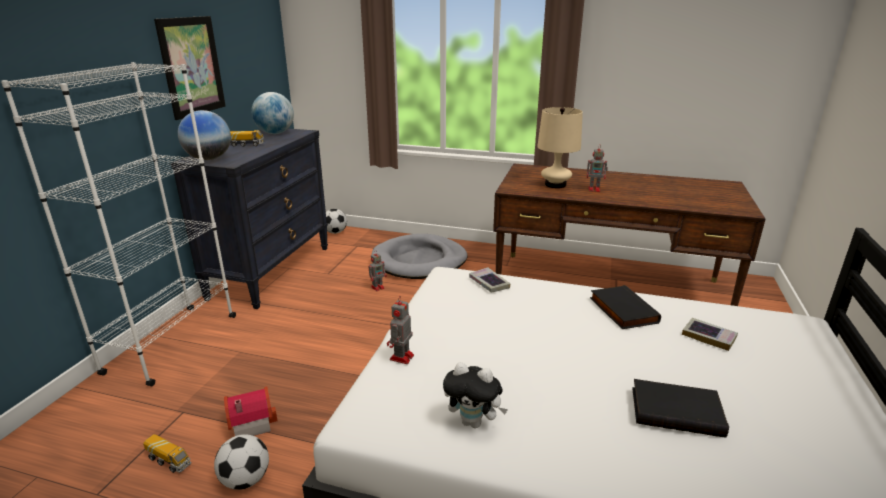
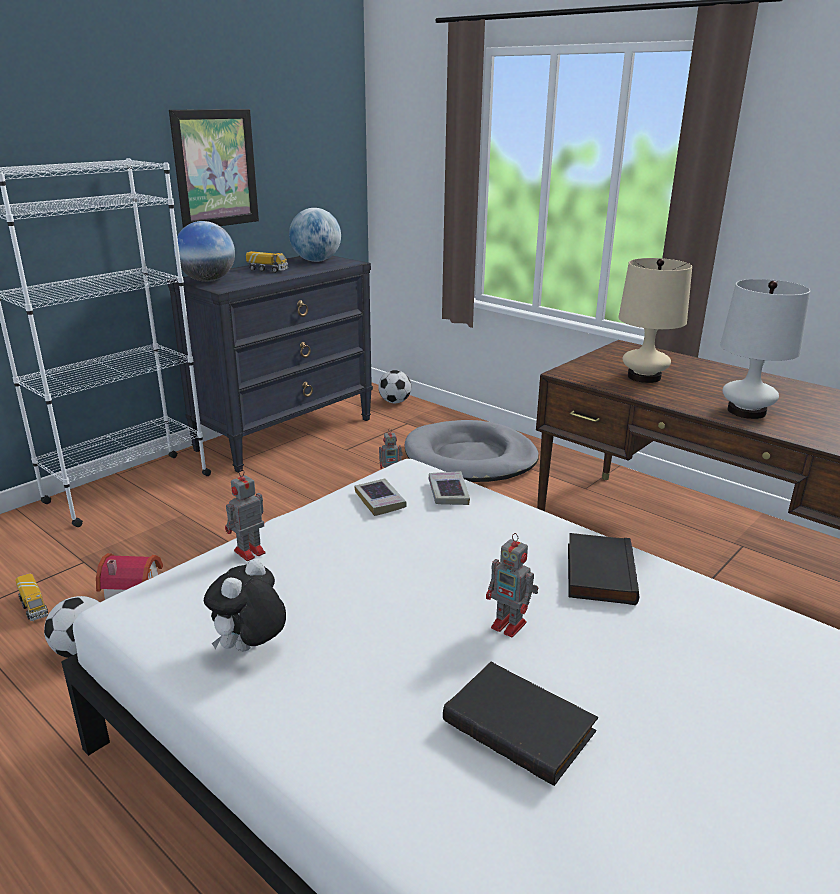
camera: 25 degrees right, 0 degrees up
plush toy [443,362,508,428] -> plush toy turned 75 degrees clockwise [204,559,286,651]
toy robot [587,144,608,192] -> toy robot moved to [486,533,538,637]
book [682,318,738,351] -> book moved to [354,479,407,516]
none -> white table lamp [720,279,810,419]

